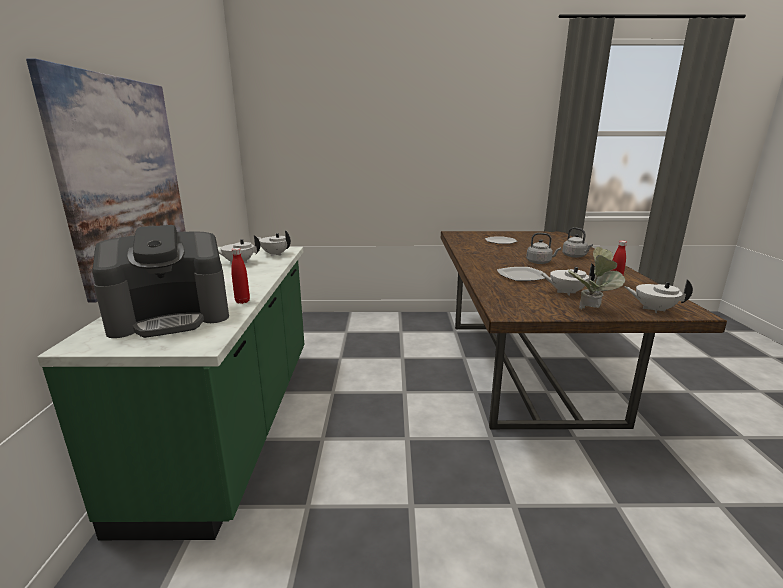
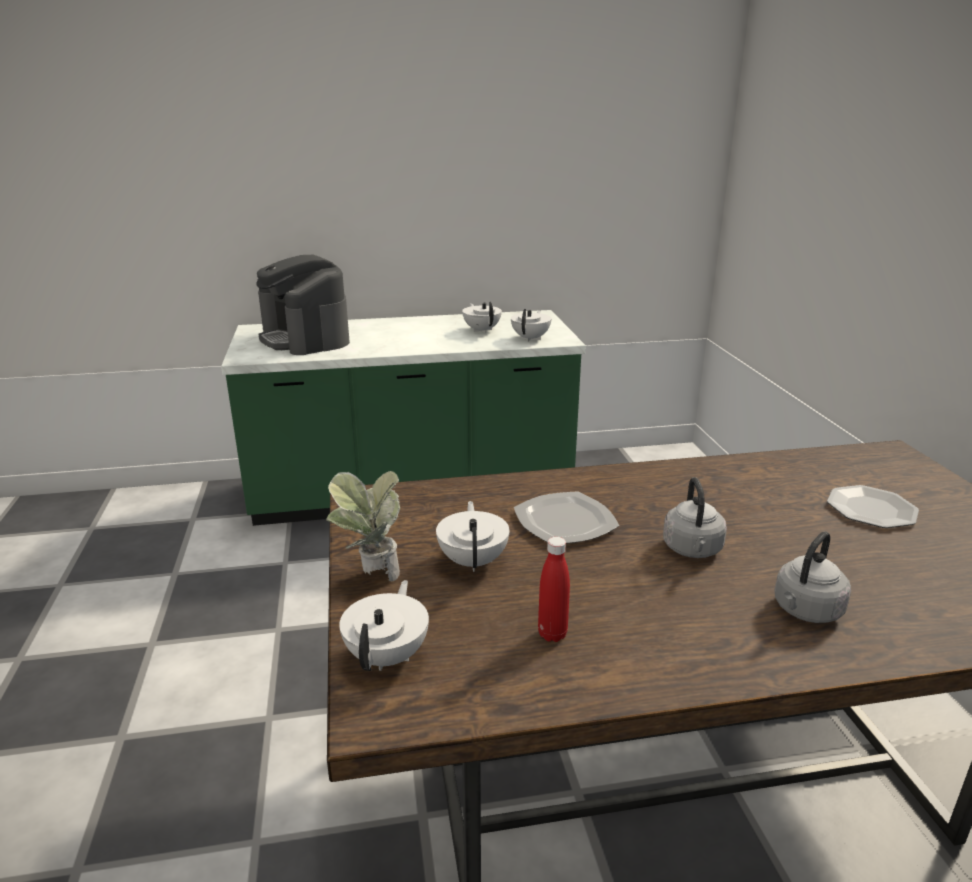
camera: 80 degrees right, 5 degrees up
picture [26,59,186,303] -> none
red bottle [231,248,250,304] -> none

